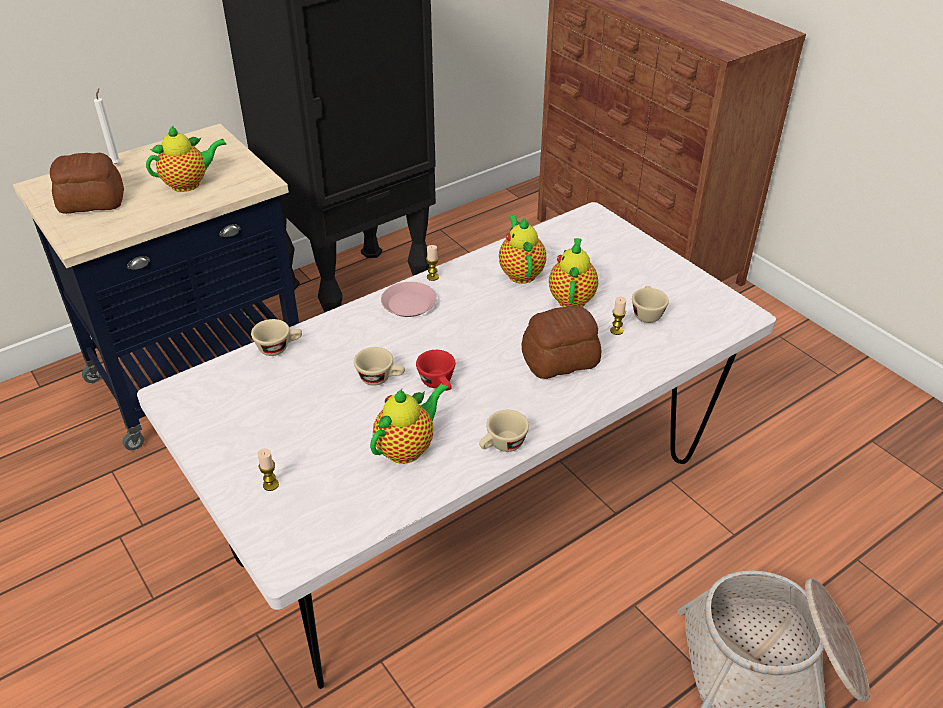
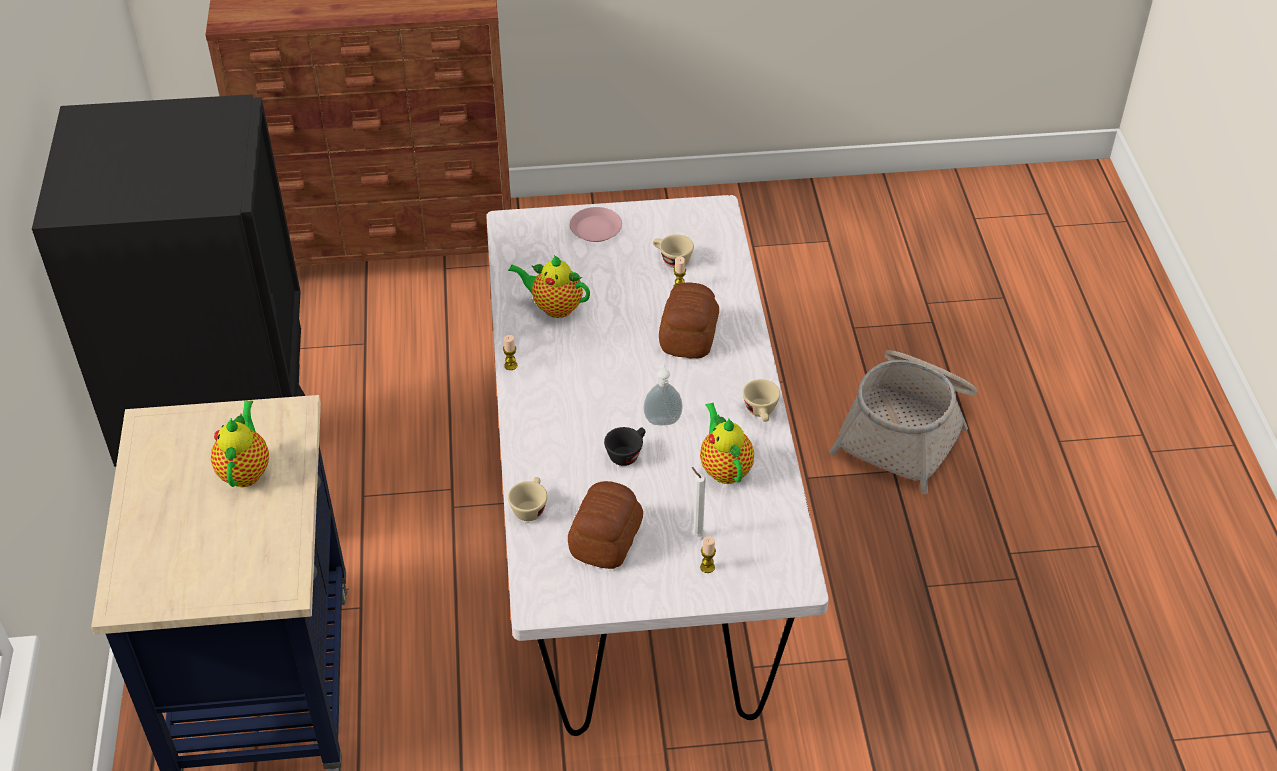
camera: 60 degrees left, 5 degrees up
bread [50,153,124,214] -> bread moved to [568,481,643,569]
white candle [94,89,120,165] -> white candle moved to [692,467,705,537]
beige cup [354,347,405,386] -> black cup [604,427,646,466]
pink plate [381,282,437,317] -> pink plate moved to [570,207,622,242]
red cup [416,350,455,391] -> soap dispenser [644,364,683,425]
teapot [549,238,598,307] -> none

